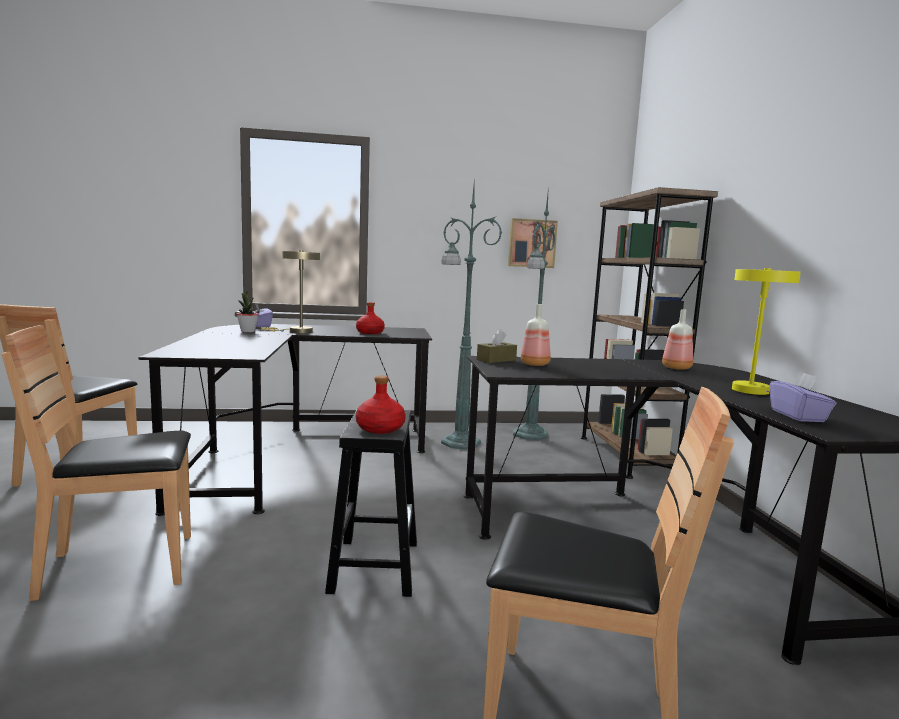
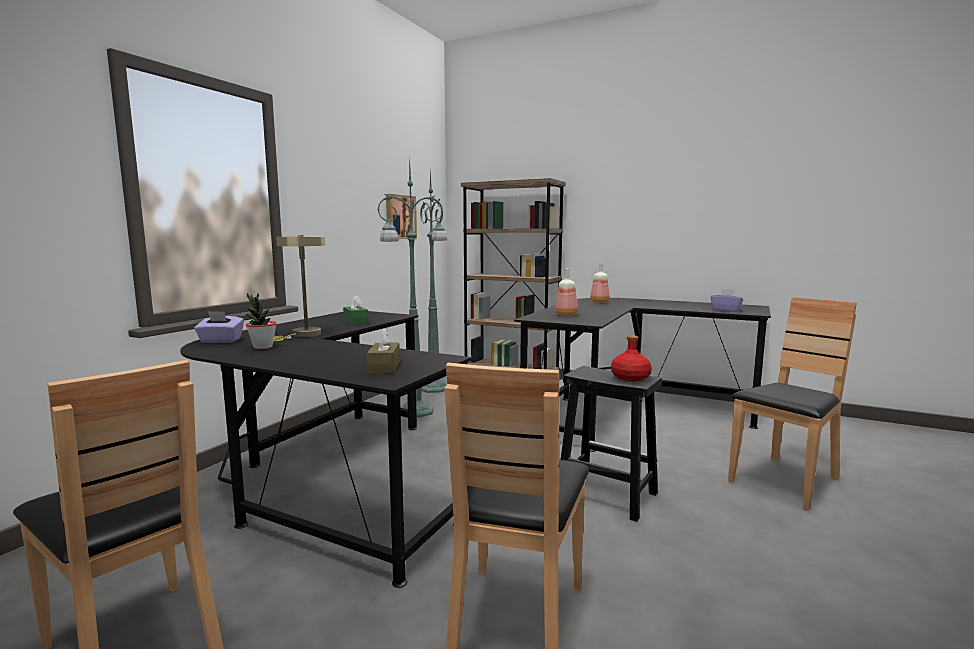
camera: 55 degrees left, 0 degrees up
red bottle [356,302,385,334] -> green tissue box [343,295,369,325]
brown tissue box [477,329,517,363] -> brown tissue box moved to [367,328,400,374]
yellow table lamp [732,268,801,395] -> none

